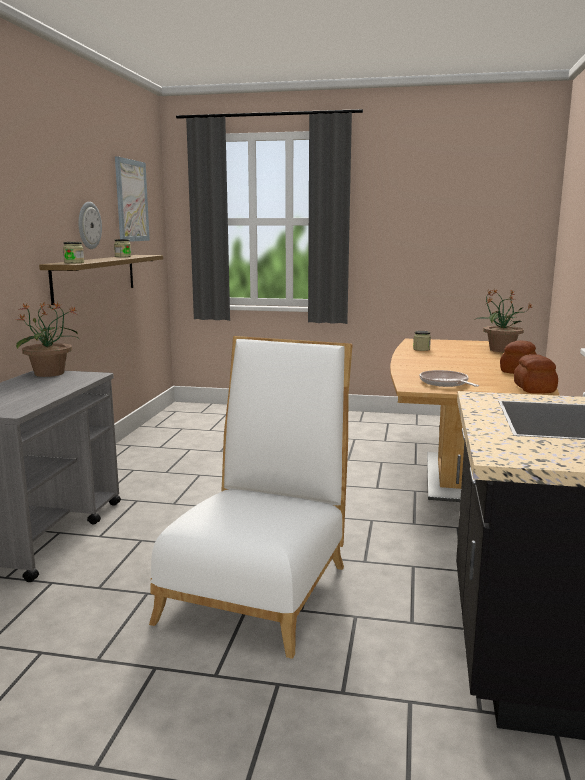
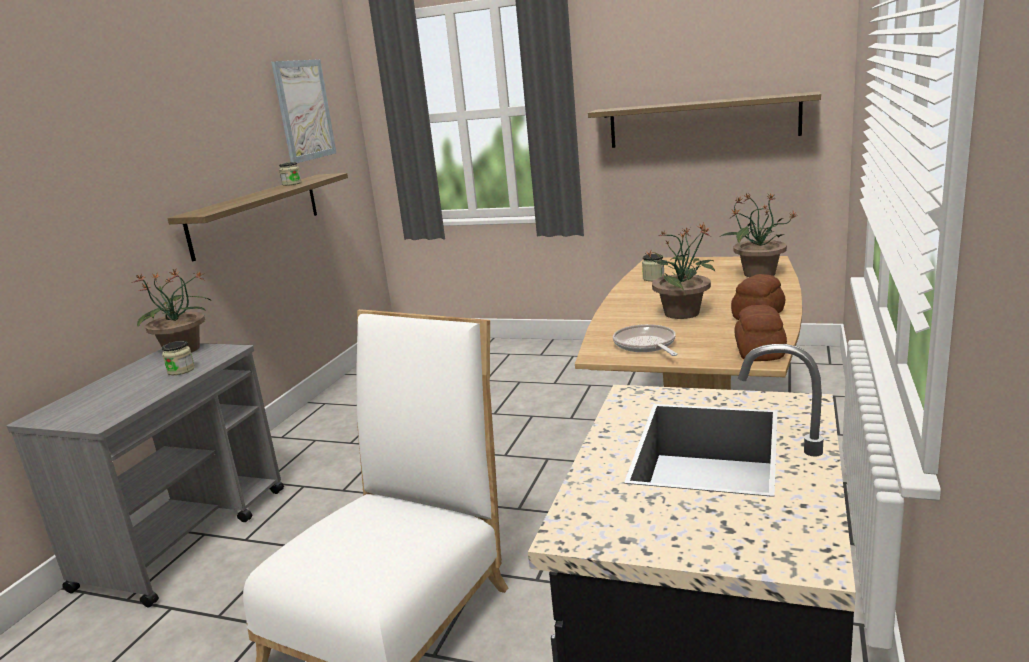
camera: 10 degrees right, 5 degrees up
jar [63,242,84,263] -> jar moved to [162,341,195,375]
wall clock [79,202,102,249] -> none
none -> shelf [588,91,821,148]
none -> potted plant [647,223,715,319]

